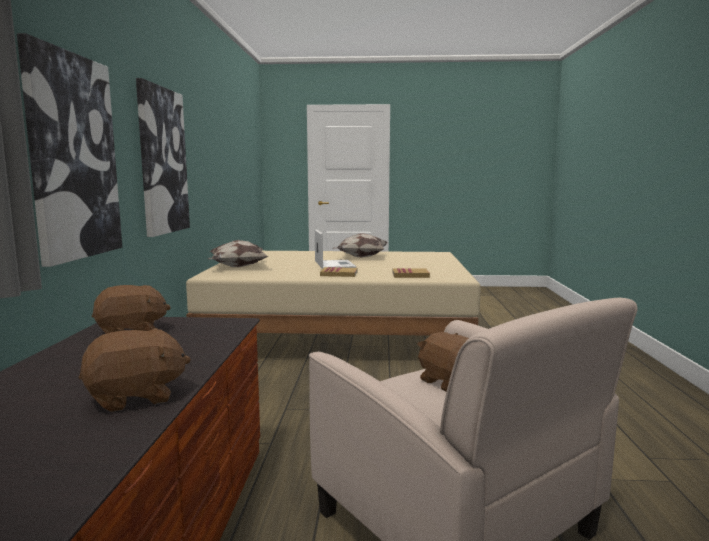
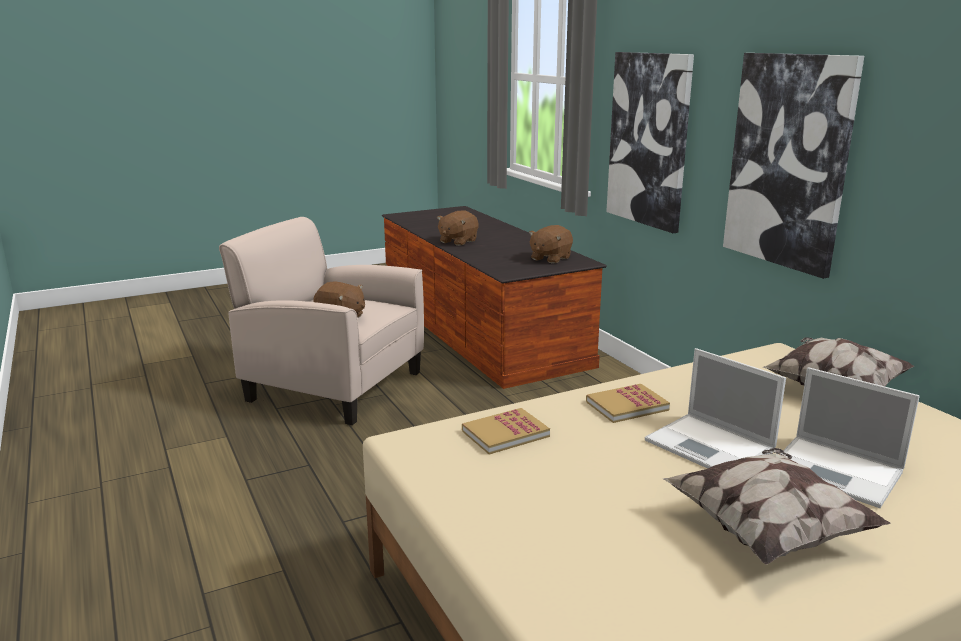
camera: 150 degrees right, 10 degrees up
none -> laptop [780,367,920,508]

